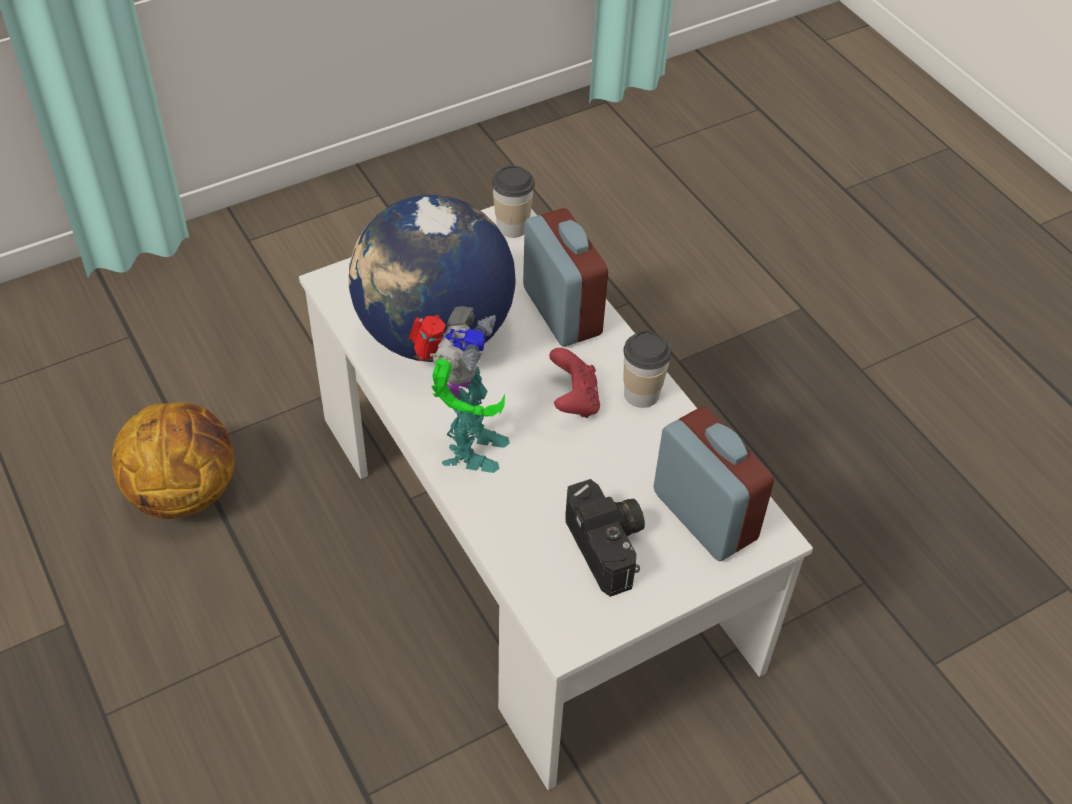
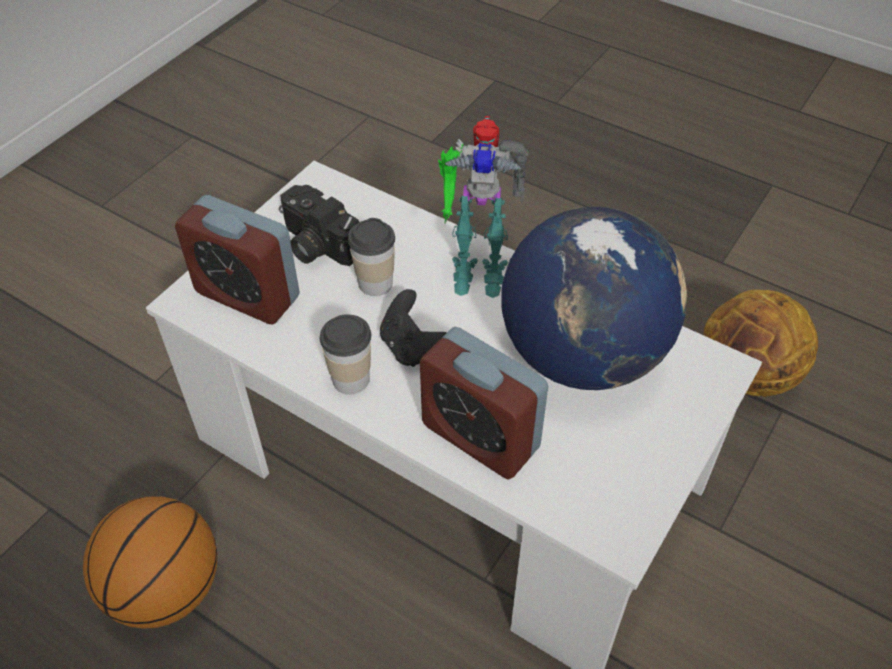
camera: 155 degrees right, 0 degrees up
toy robot [409,306,510,473] -> toy robot turned 75 degrees counterclockwise [438,116,529,298]
cup [492,165,535,238] -> cup moved to [348,218,395,296]
red game controller [549,348,600,418] -> black game controller [380,289,447,367]
none -> basketball [83,496,217,629]

